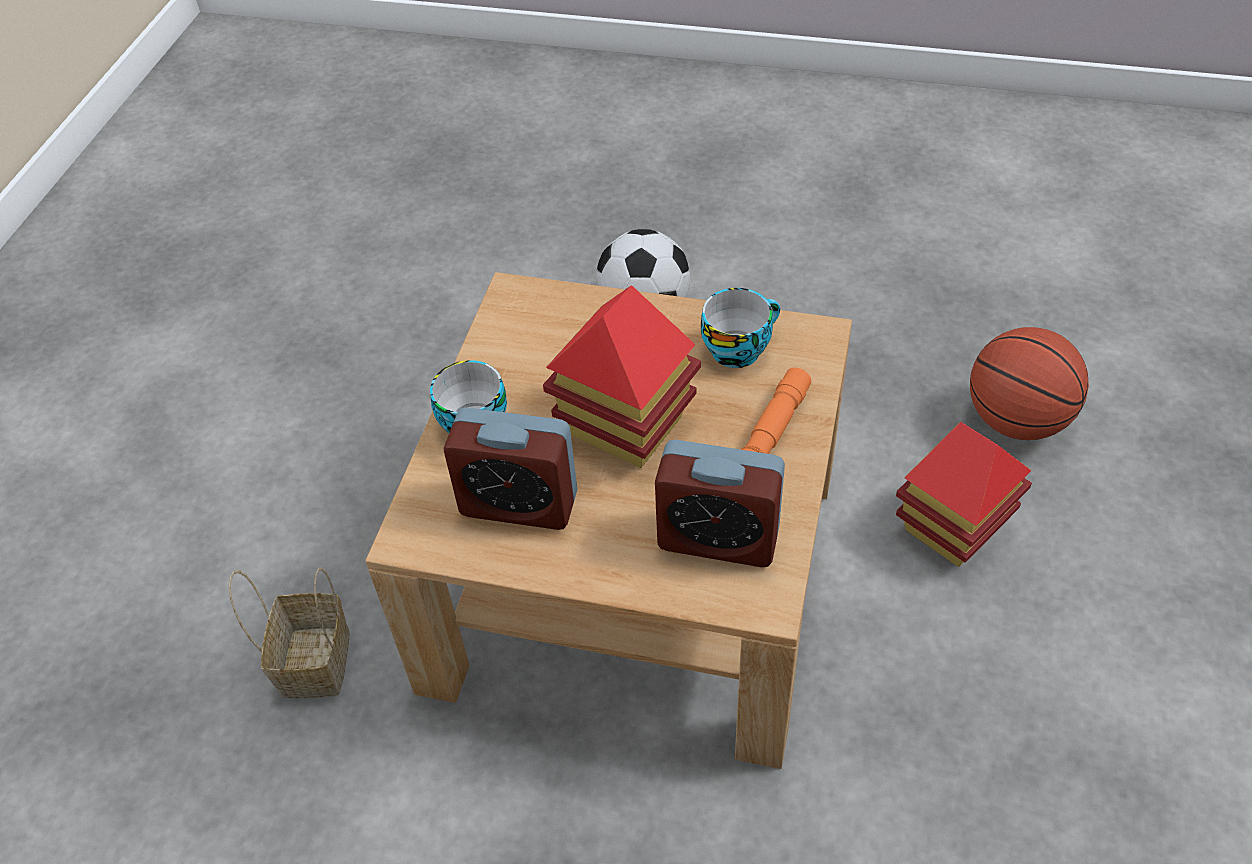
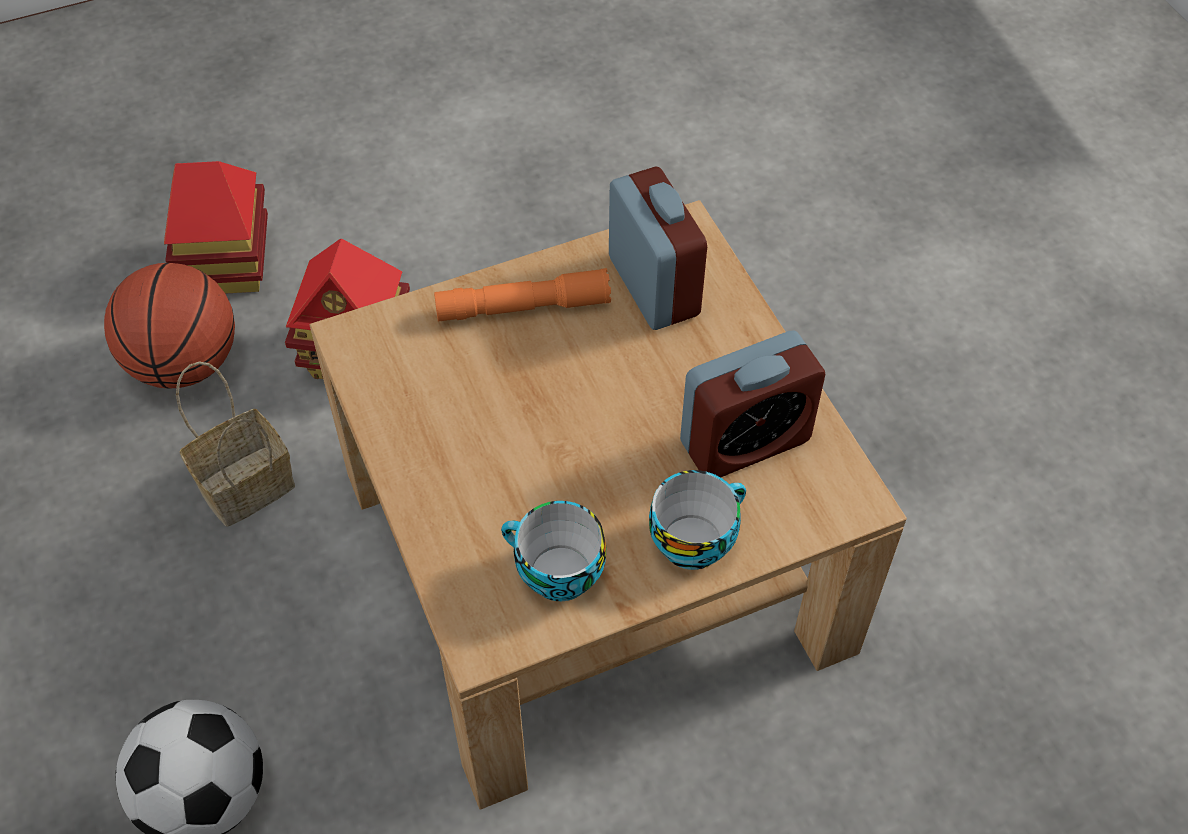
camera: 130 degrees left, 5 degrees up
basket [229,567,350,698] -> basket moved to [176,362,295,527]
alarm clock [443,407,578,530] -> alarm clock turned 90 degrees clockwise [680,330,825,477]
toy house [543,285,701,468] -> toy house moved to [164,161,268,294]
cup [701,288,780,368] -> cup moved to [501,501,606,601]

